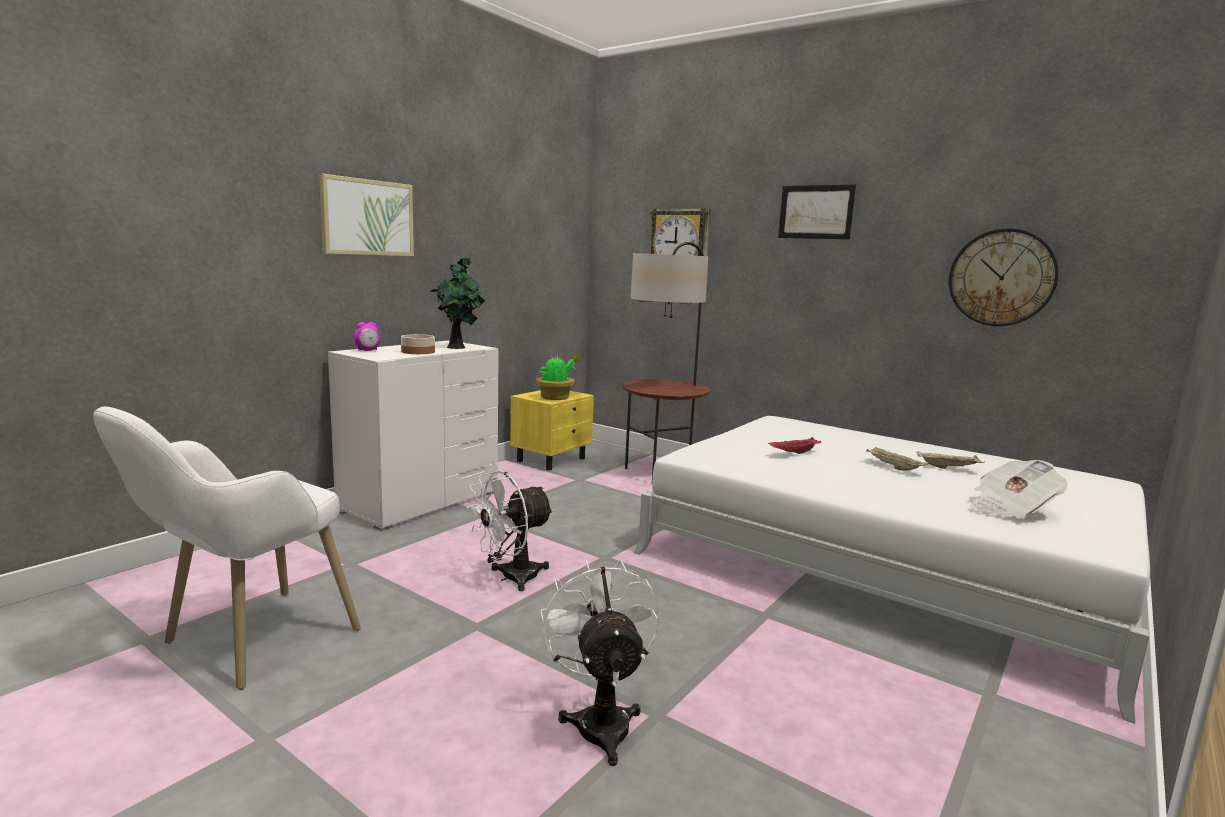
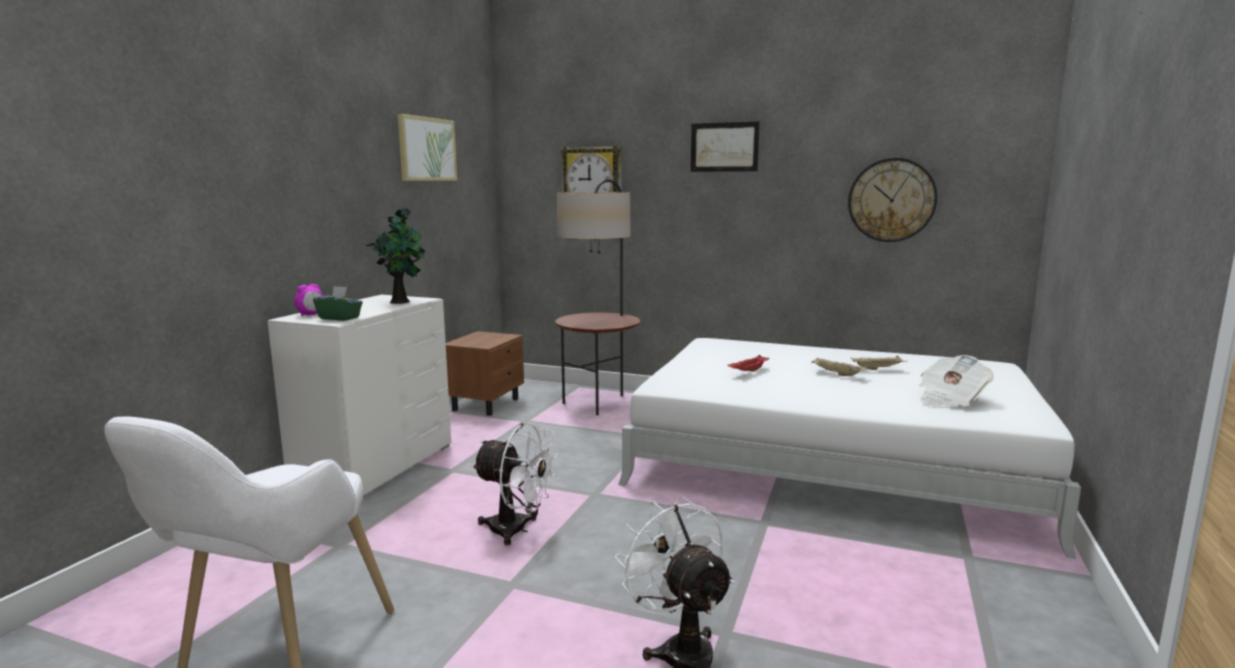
camera: 15 degrees left, 0 degrees up
picture [319,174,414,256] -> picture moved to [398,114,457,181]
bowl [401,334,435,354] -> none
white fan [467,471,554,591] -> white fan turned 105 degrees counterclockwise [472,422,558,546]
yellow nightstand [510,390,594,470] -> brown nightstand [446,331,524,416]
potted plant [536,354,581,400] -> none
none -> green tissue box [313,286,363,321]

